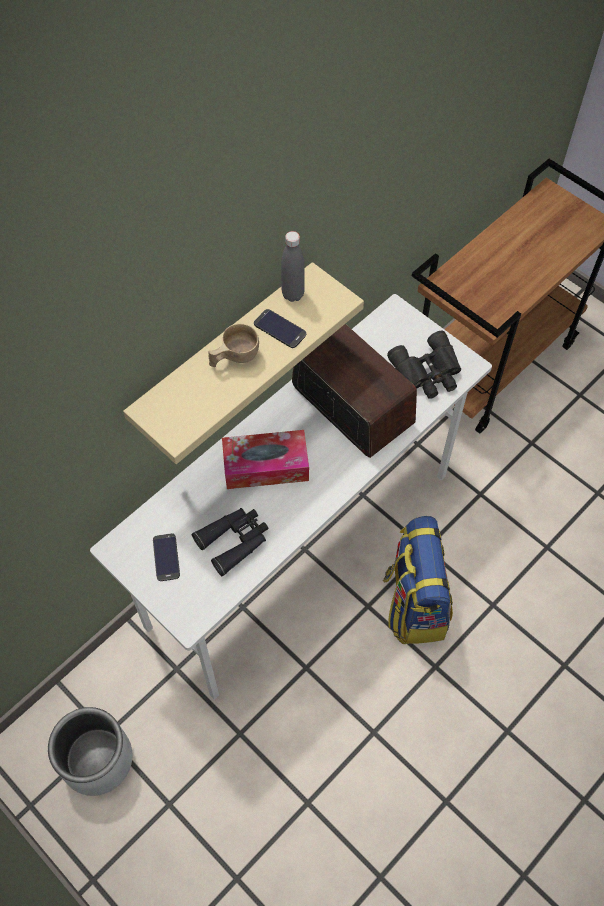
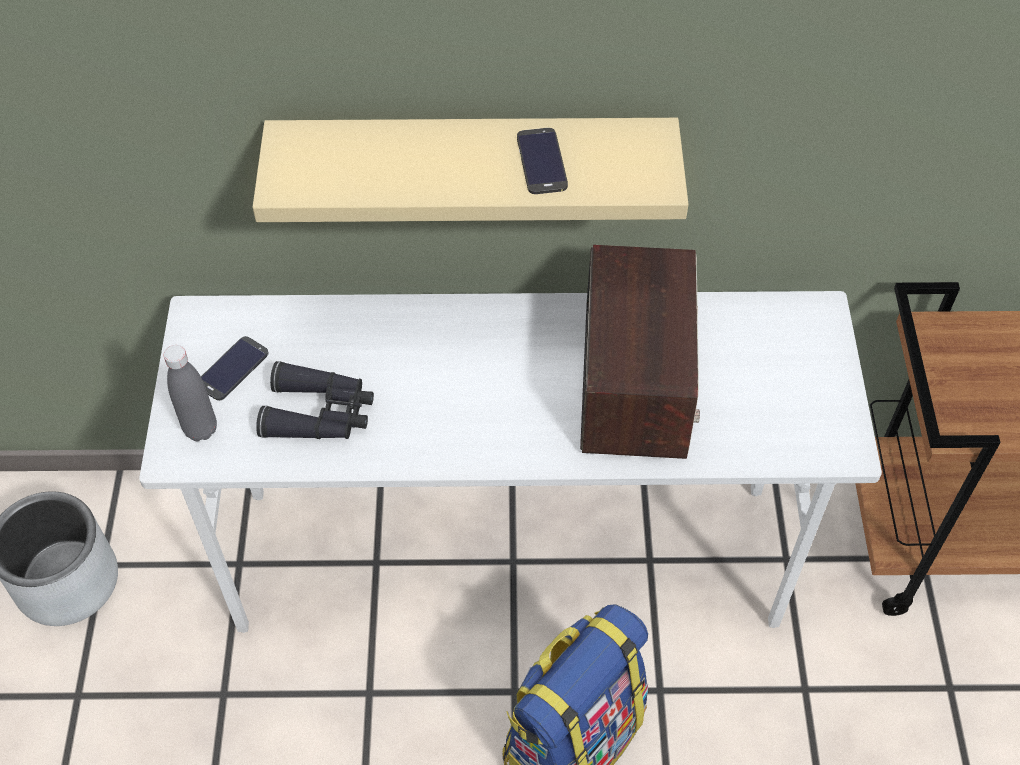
camera: 45 degrees right, 5 degrees down
beige cup [208,324,259,367] -> none
tissue box [222,430,309,489] -> none
grey bottle [281,231,305,302] -> grey bottle moved to [163,345,217,441]
black binoculars [387,331,461,399] -> none

